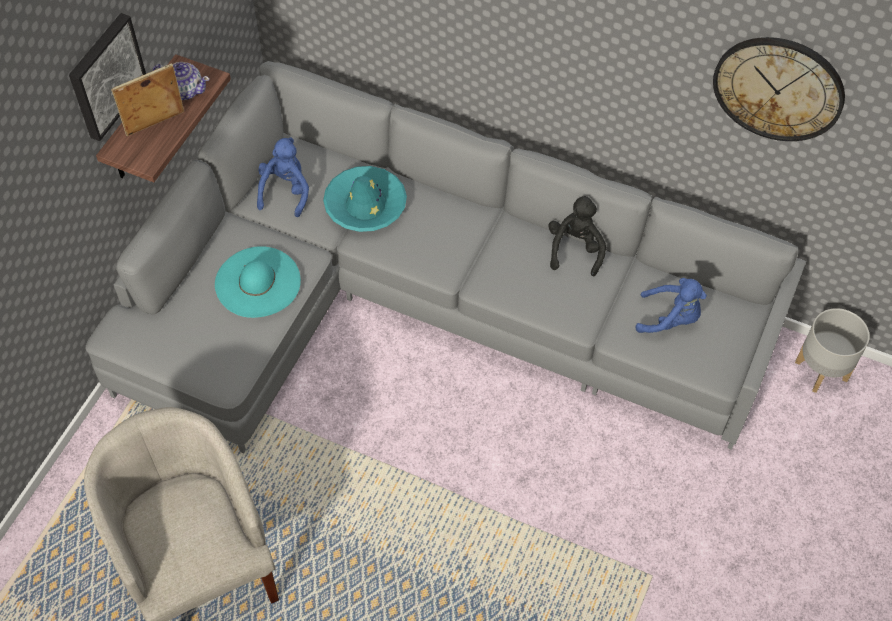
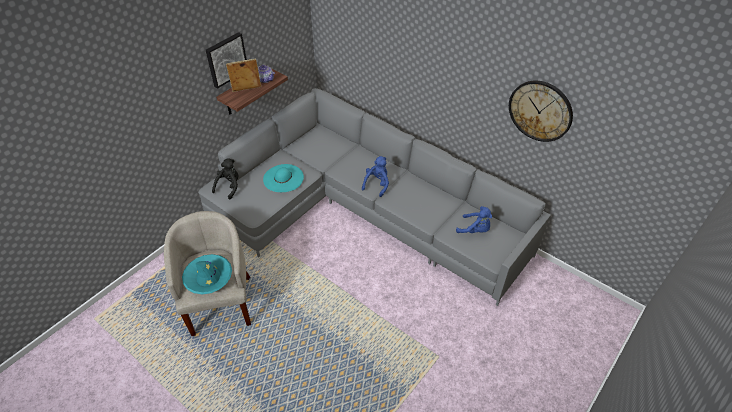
camera: 15 degrees right, 10 degrees down
blue plush toy [257,137,309,217] -> blue plush toy moved to [362,156,389,197]
turquoise hat [323,166,407,232] -> turquoise hat moved to [182,254,232,294]
black plush toy [548,196,606,276] -> black plush toy moved to [212,159,238,200]
grey planter [795,308,870,393] -> none

